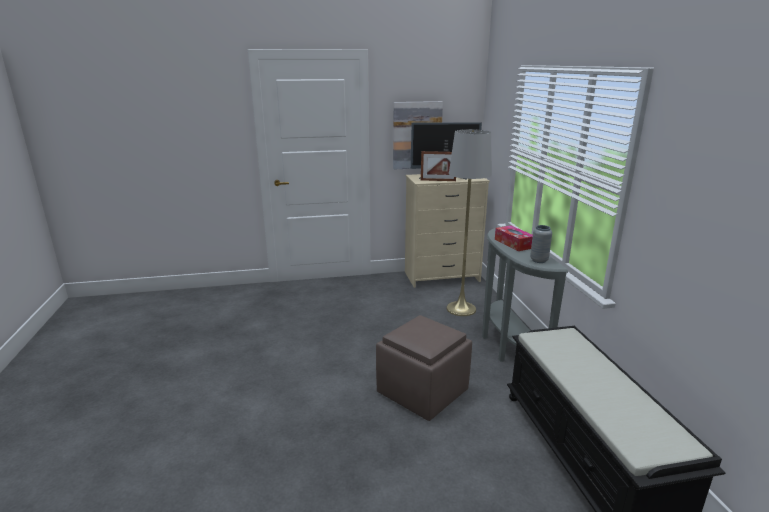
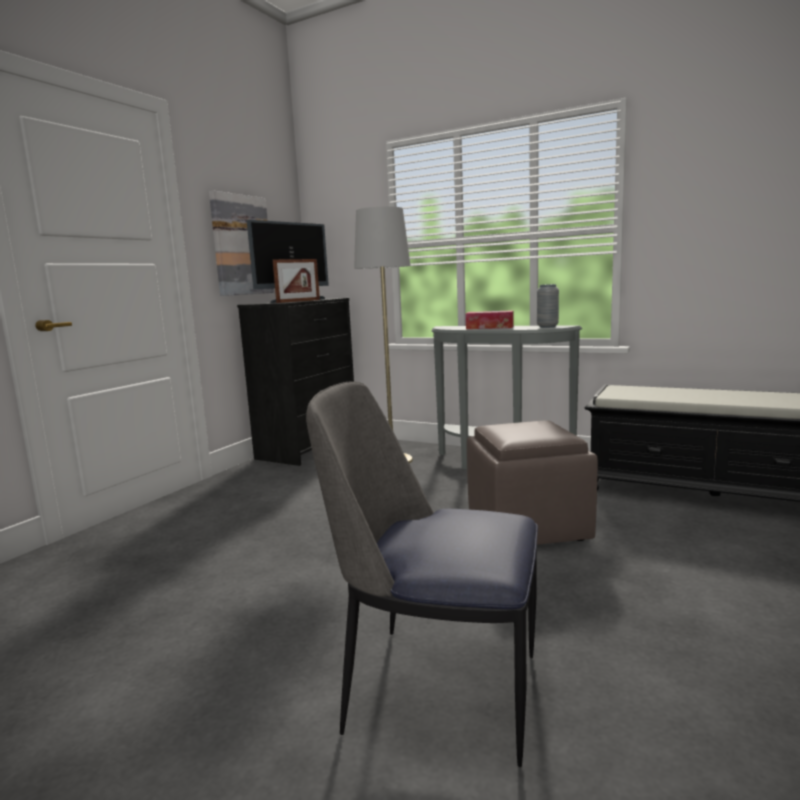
camera: 50 degrees left, 10 degrees down
beige dresser [405,174,490,288] -> black dresser [237,298,354,466]
none -> chair [306,381,538,767]

